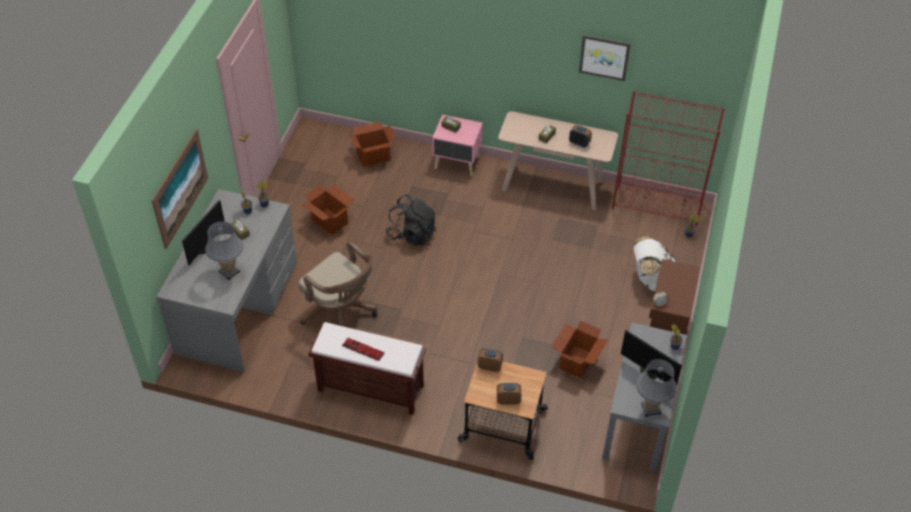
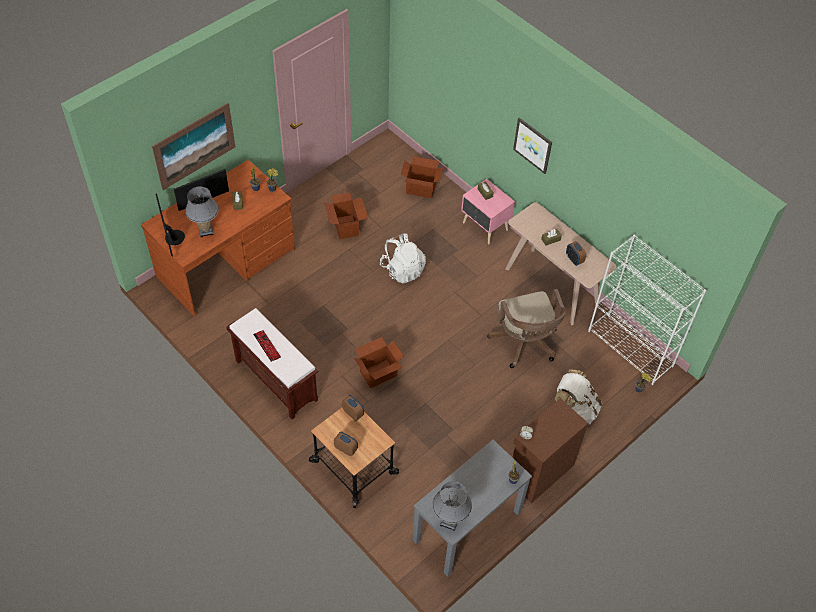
camera: 30 degrees right, 5 degrees up
grey desk [156,189,297,372] -> brown desk [141,160,295,317]
brown office chair [298,241,377,327] -> brown office chair moved to [487,289,566,368]
black backpack [386,194,436,246] -> white backpack [380,233,426,283]
cardboard box [551,321,608,378] -> cardboard box moved to [354,337,403,388]
picture [579,35,631,81] -> picture moved to [513,118,552,174]
red bookcase [612,91,725,226] -> white bookcase [588,235,706,385]
monitor [621,329,682,386] -> monitor moved to [156,193,185,257]

